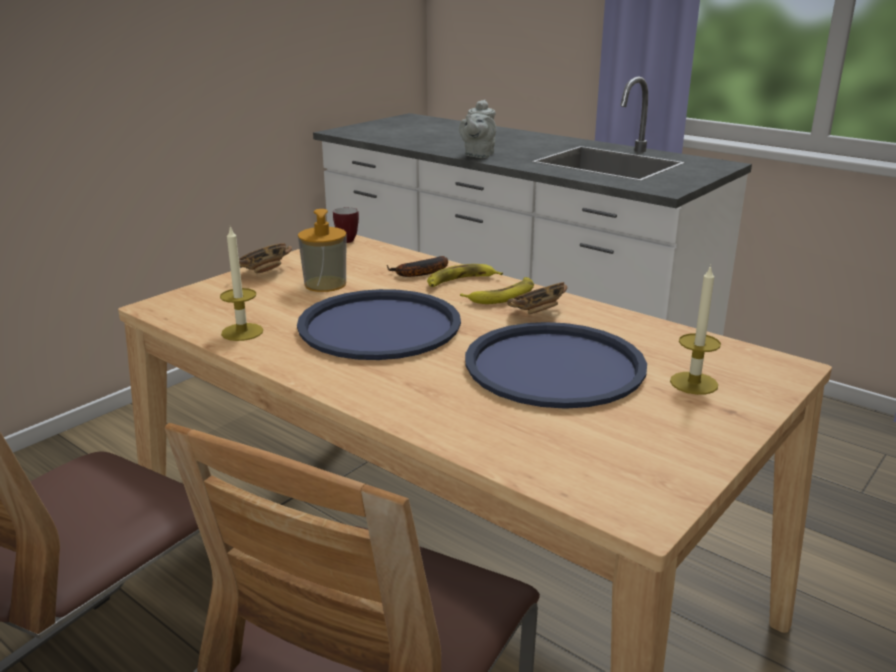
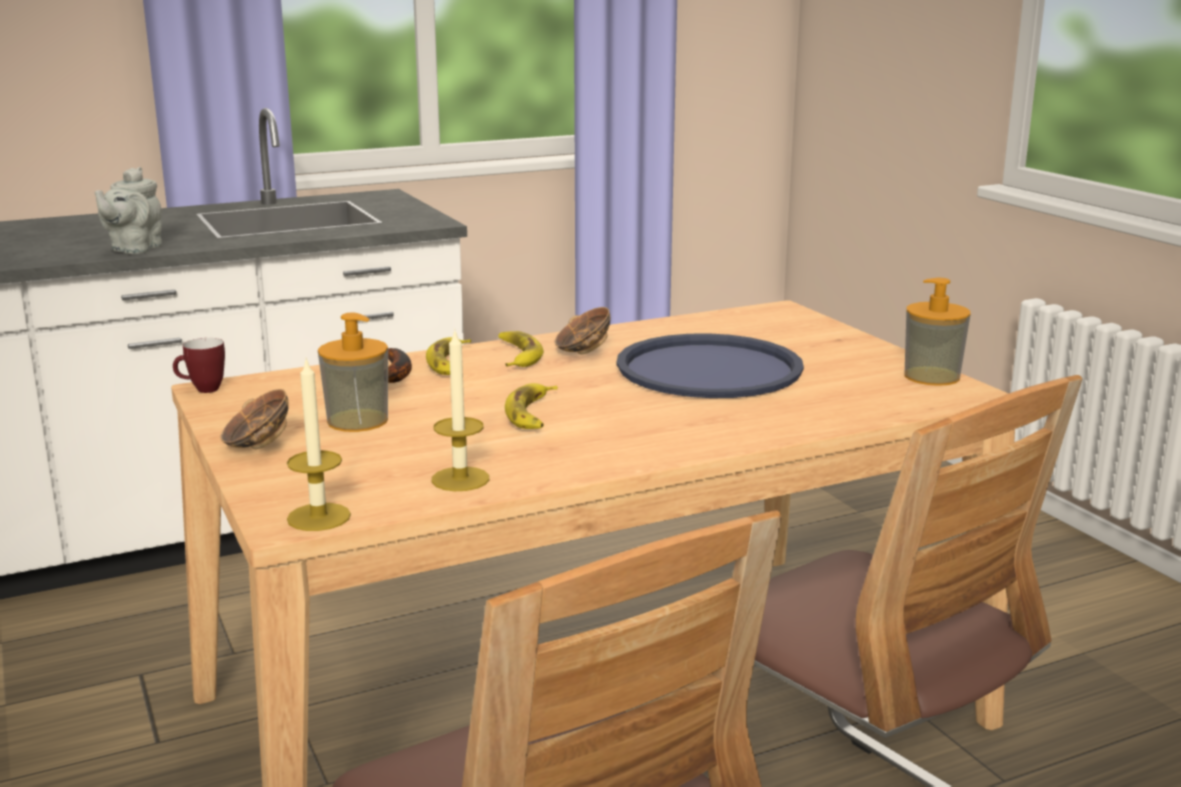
camera: 65 degrees left, 5 degrees down
blue tray [297,289,461,360] -> banana [505,383,558,429]
grey teapot [459,100,496,158] -> grey teapot turned 60 degrees clockwise [94,167,162,254]
candle [670,265,721,395] -> candle moved to [287,357,351,531]
none -> soap dispenser [904,278,971,386]

